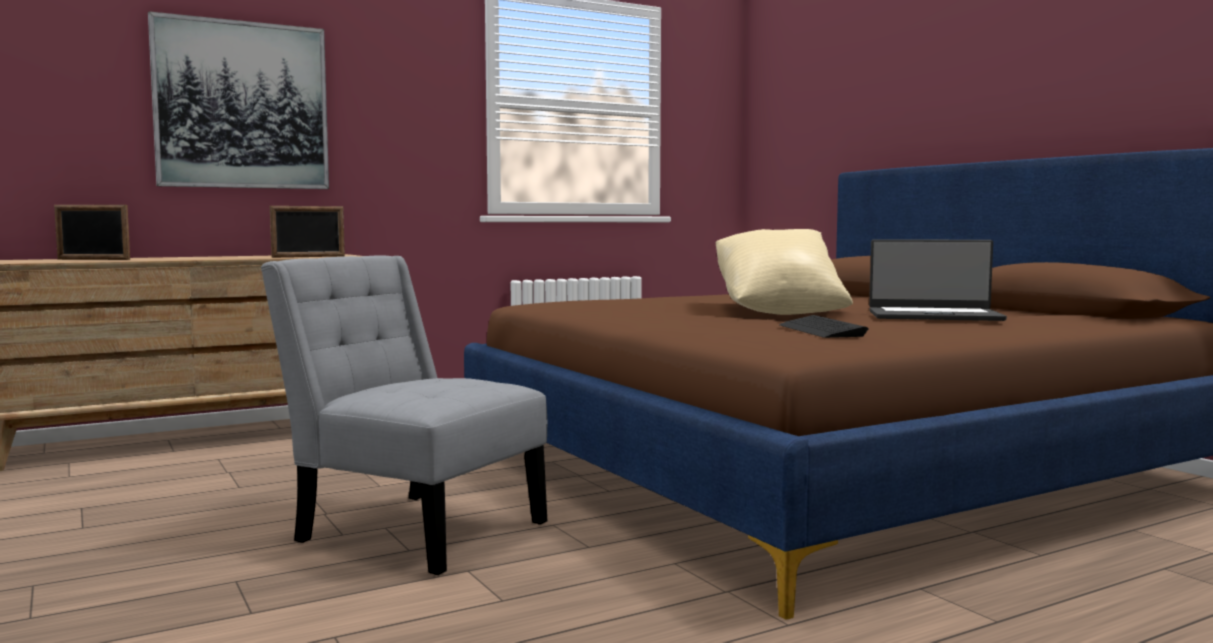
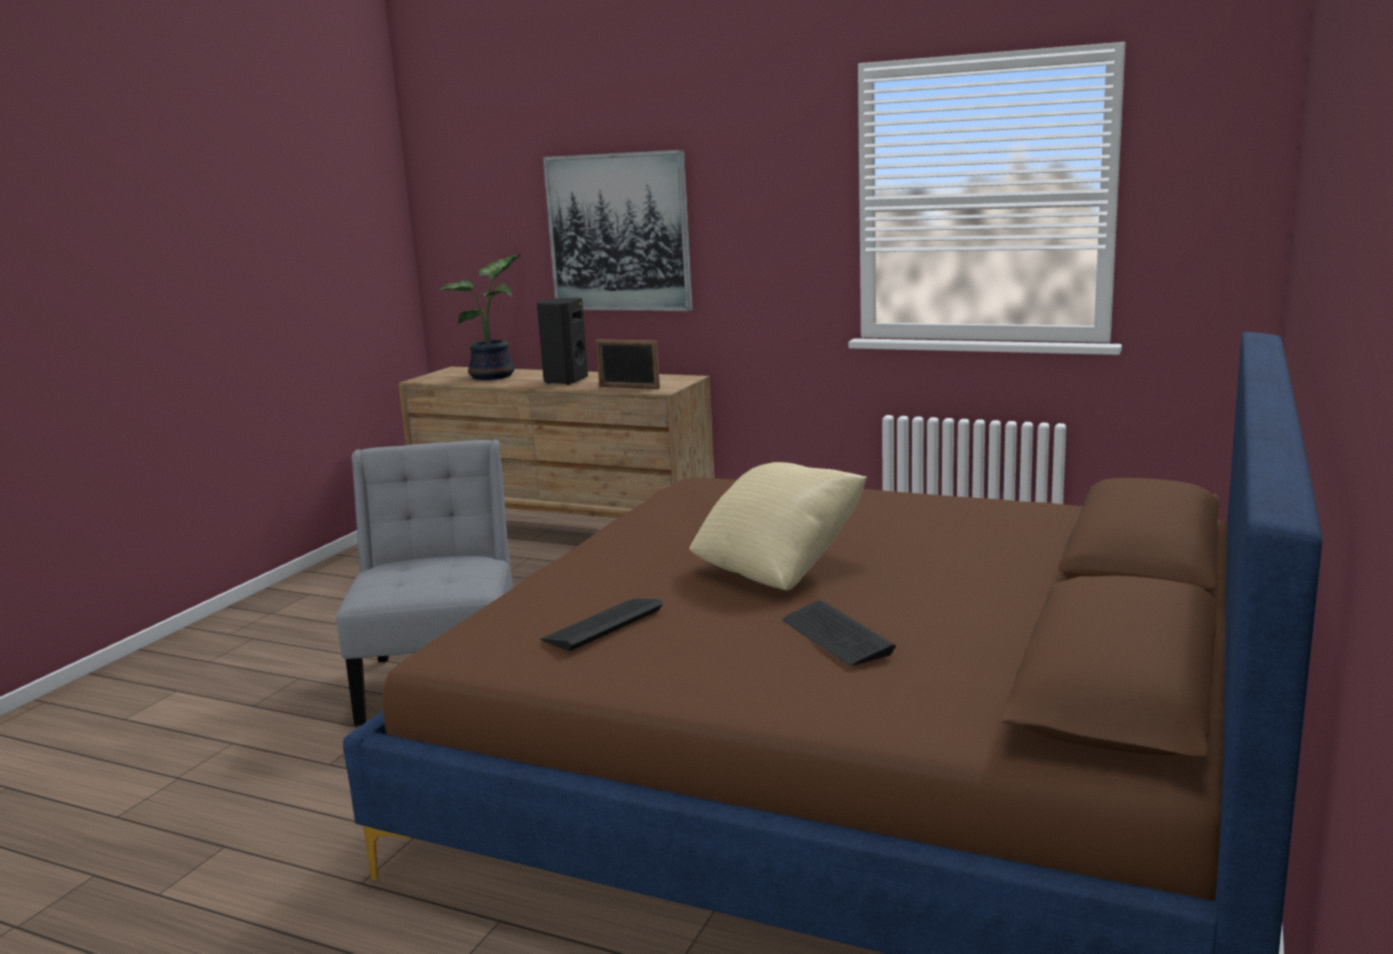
camera: 55 degrees right, 10 degrees up
picture frame [54,205,130,260] -> potted plant [440,255,521,380]
laptop [869,239,1007,321] -> keyboard [783,600,896,666]
none -> black speaker [537,298,588,385]

